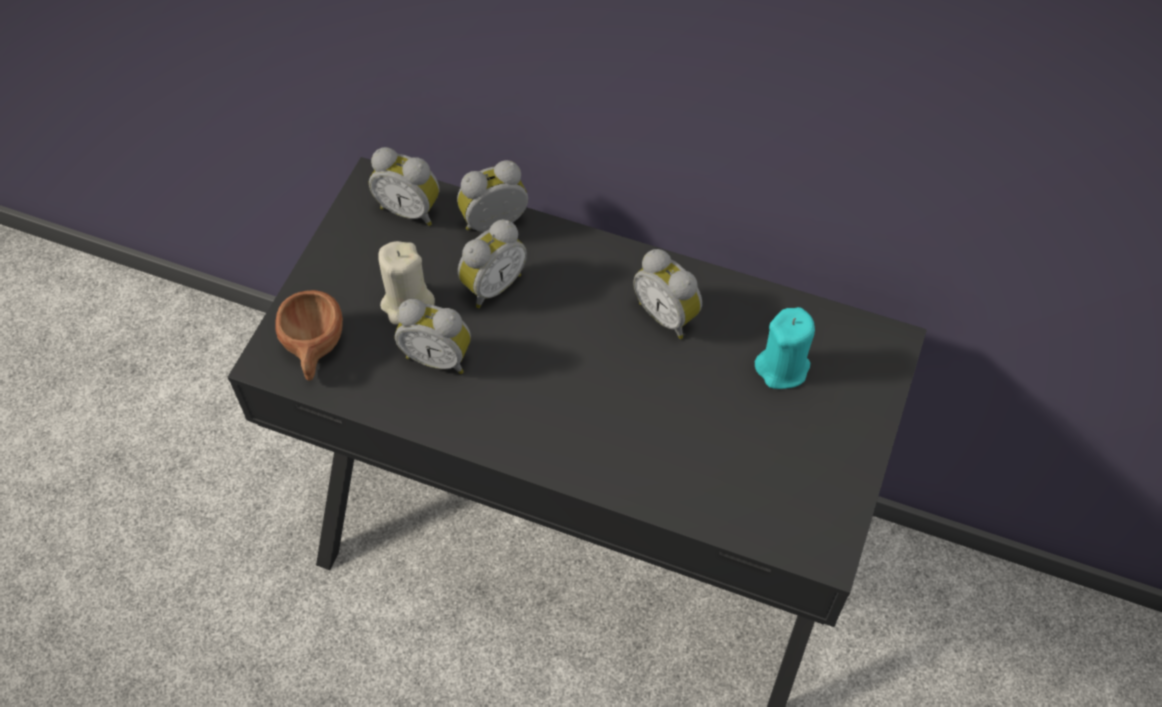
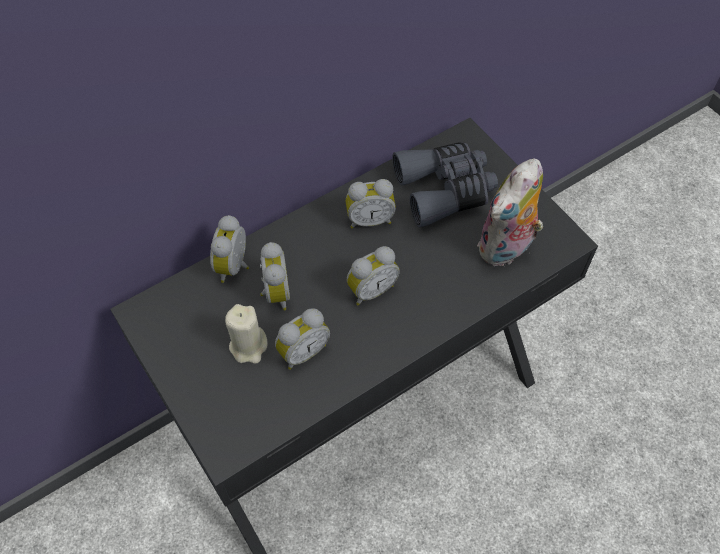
camera: 55 degrees left, 0 degrees up
brown cup [275,290,343,381] -> none
alarm clock [369,147,439,226] -> alarm clock moved to [347,246,400,306]
turquoise candle [755,307,815,389] -> grey binoculars [392,142,498,228]
none -> plush toy [477,159,543,266]

